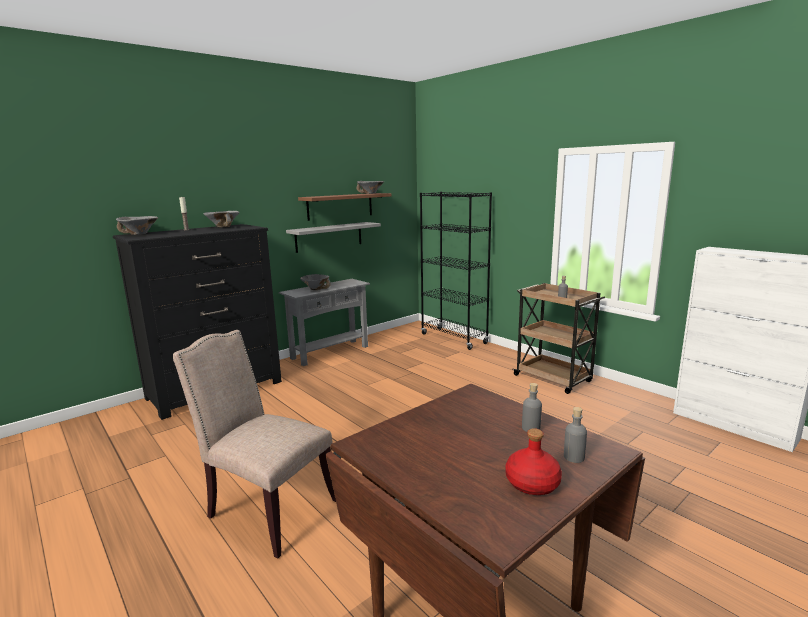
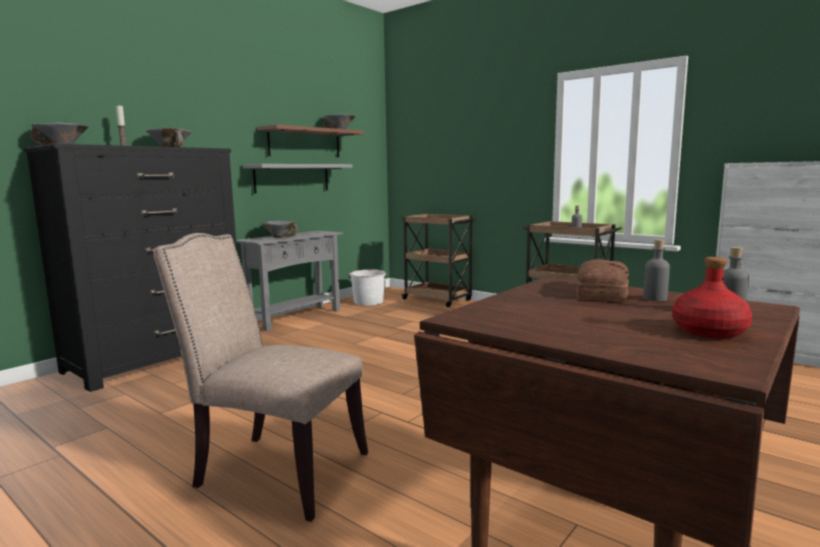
camera: 10 degrees left, 5 degrees down
black bookcase [420,192,492,350] -> brown cart [401,214,476,307]
none -> white bucket [348,270,387,306]
none -> bread [576,259,629,302]

